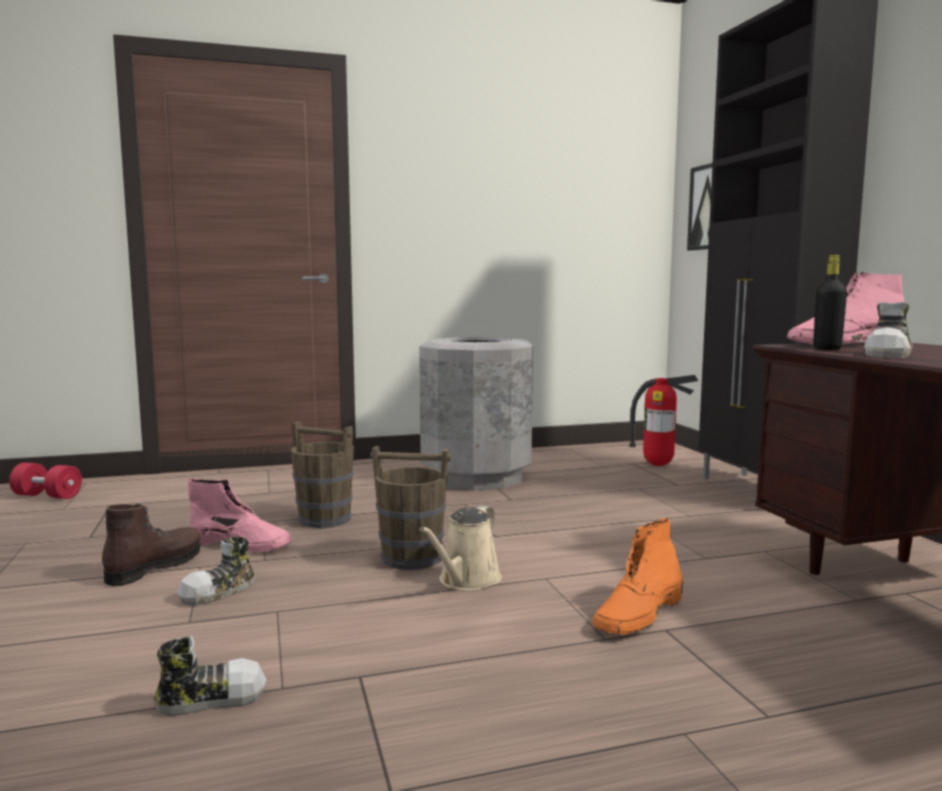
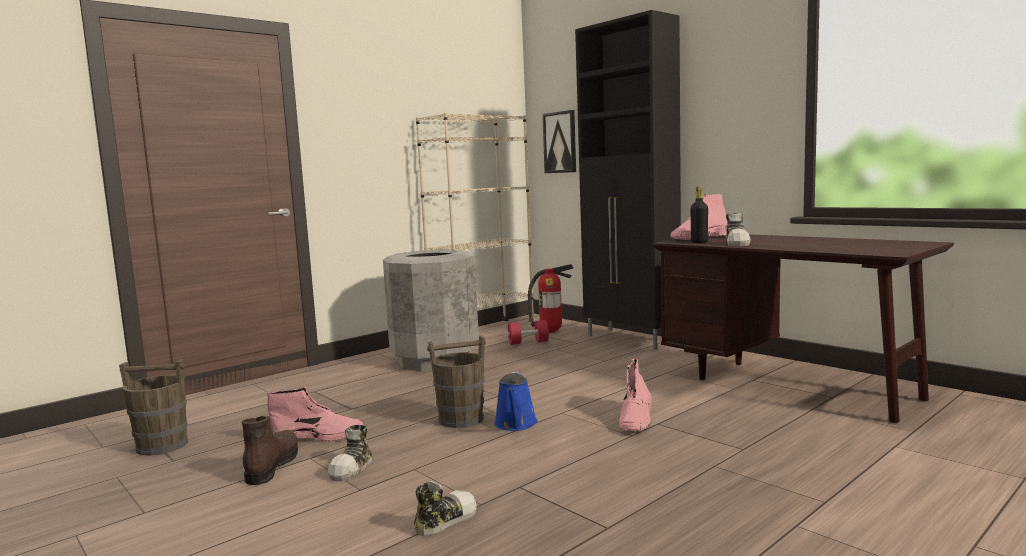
camera: 25 degrees left, 0 degrees up
red dumbbell [9,463,82,499] -> red dumbbell moved to [508,320,549,345]
brown bucket [291,422,354,528] -> brown bucket moved to [119,359,188,456]
beige watering can [420,506,502,591] -> blue watering can [494,371,537,431]
orange boot [593,518,683,635] -> pink boot [619,358,652,431]
none -> beige bookcase [416,113,535,327]

